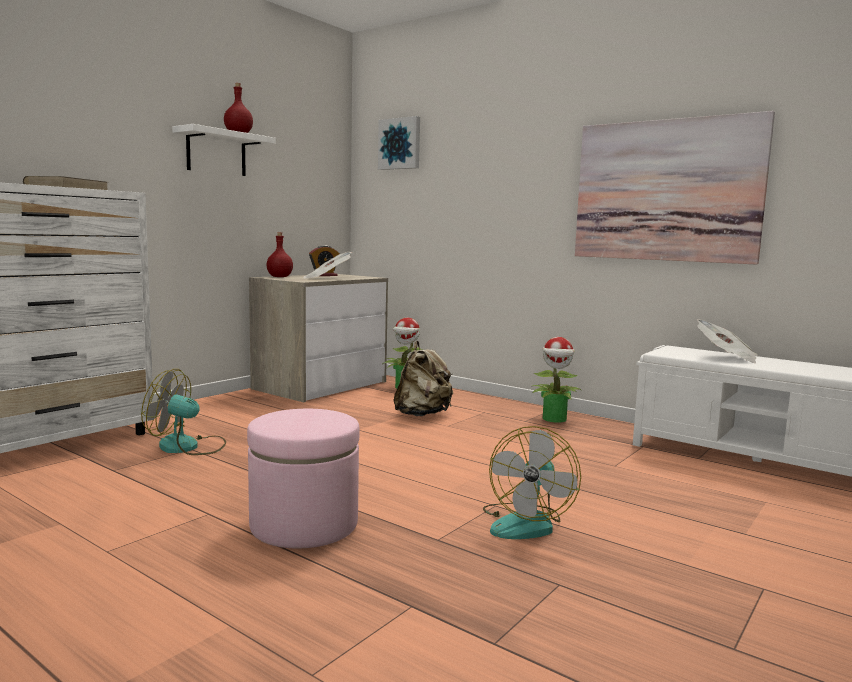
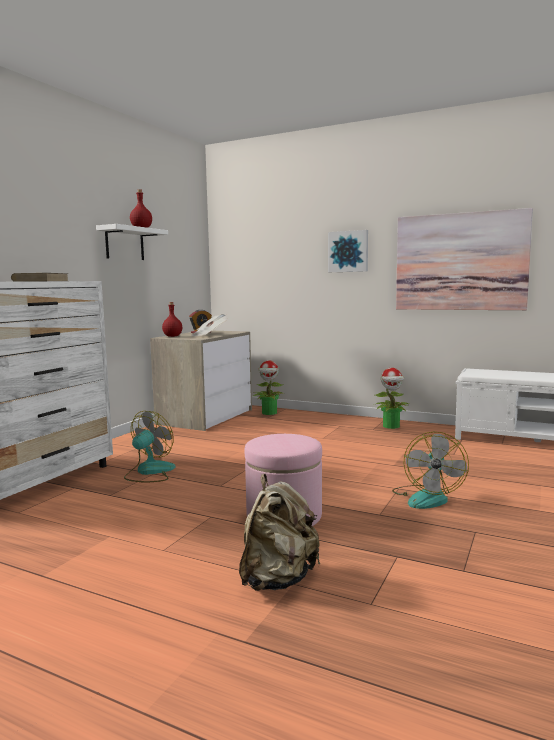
camera: 10 degrees left, 0 degrees up
fan [141,369,226,455] -> fan turned 120 degrees clockwise [124,411,176,483]
picture [378,116,420,170] -> picture moved to [328,230,368,272]
beige backpack [393,341,453,416] -> beige backpack moved to [239,474,320,591]
newspaper [697,319,757,364] -> none

